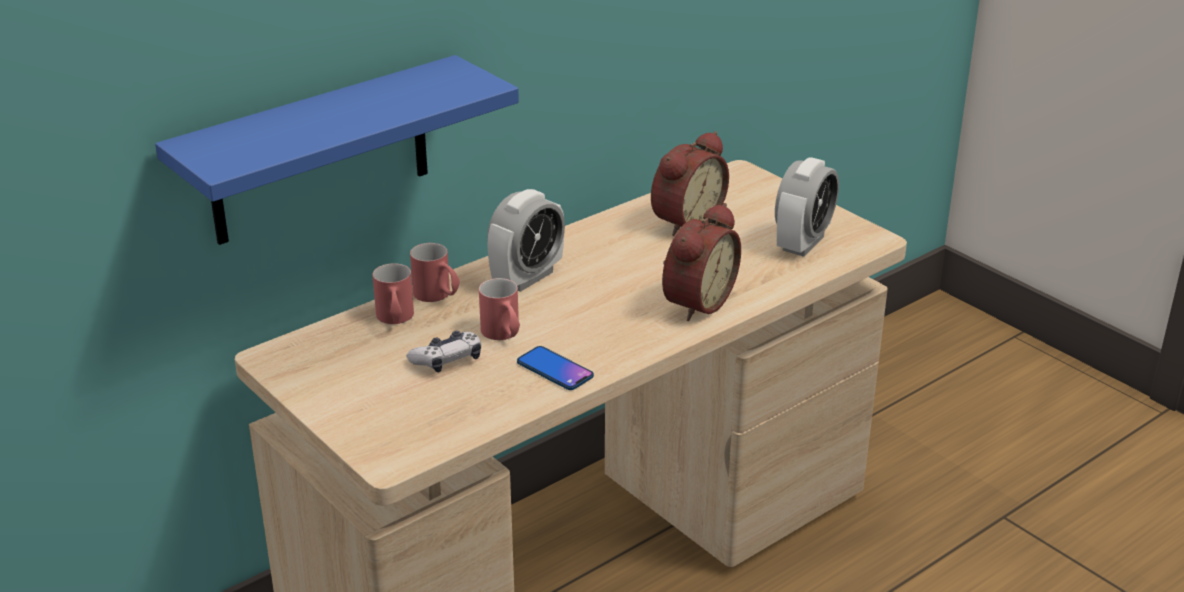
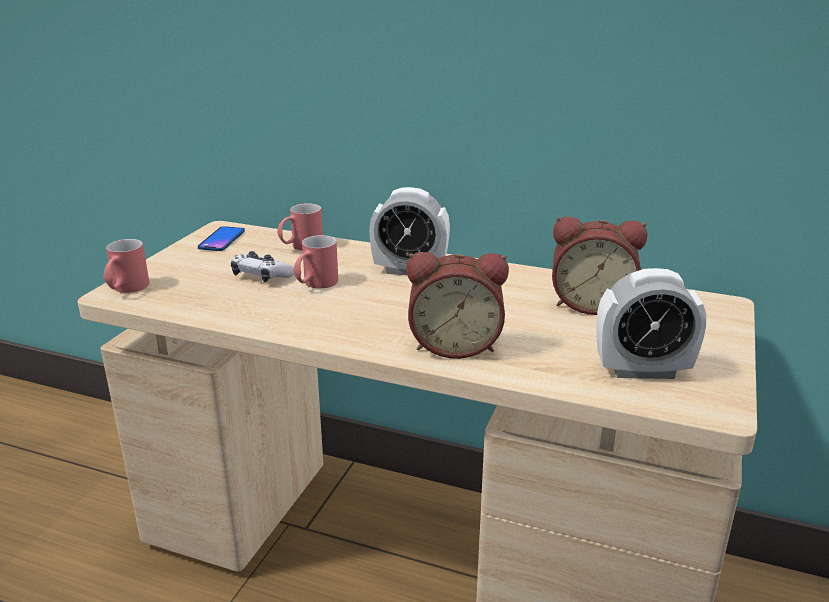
camera: 60 degrees right, 5 degrees down
blue shelf [155,55,519,245] -> none
red mug [410,243,460,302] -> red mug moved to [103,239,149,293]
phone [517,346,594,390] -> phone moved to [198,226,245,251]

